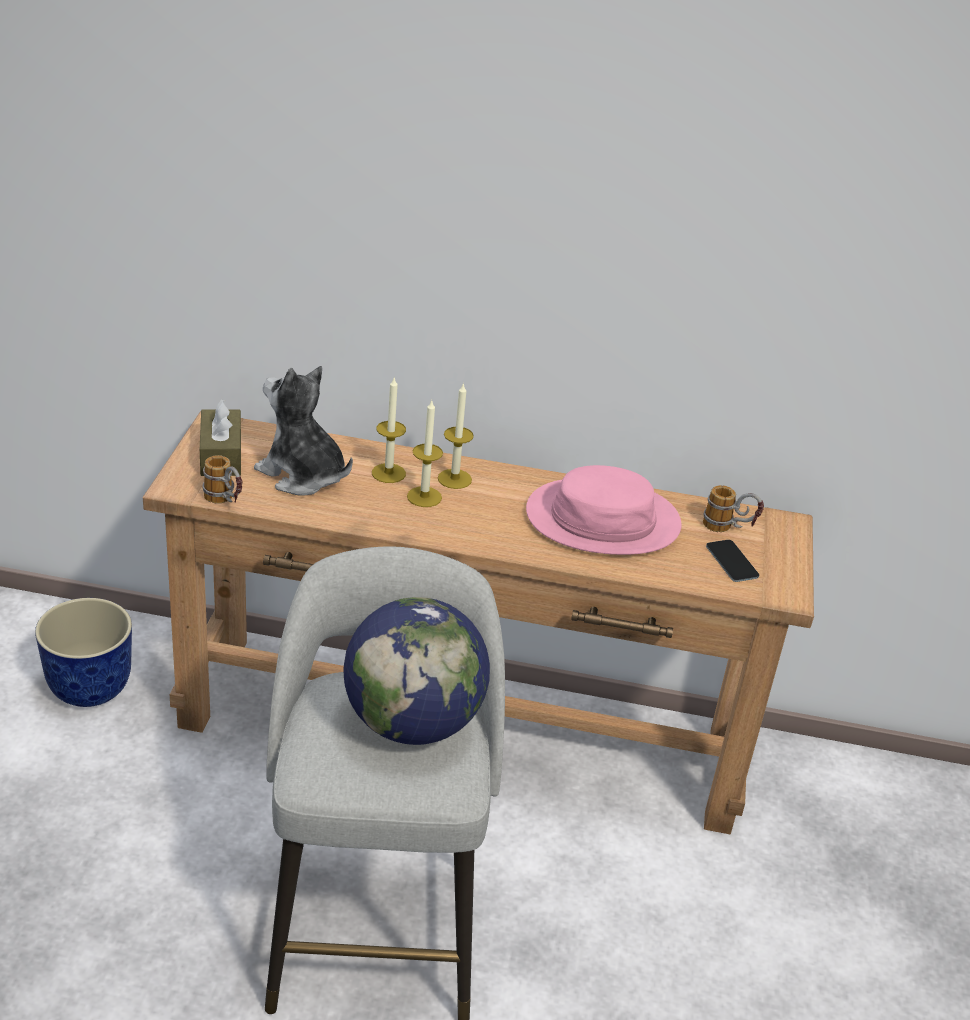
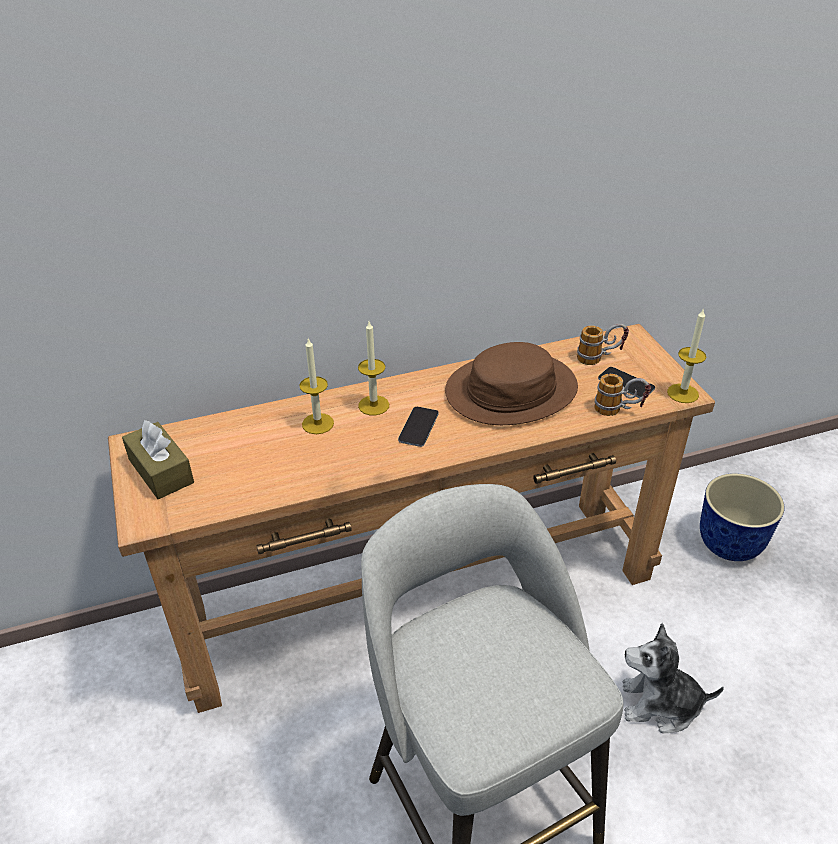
camera: 25 degrees left, 5 degrees up
planter [35,598,132,707] -> planter moved to [700,473,785,561]
mug [202,455,242,504] -> mug moved to [594,374,651,416]
plush toy [254,366,353,496] -> plush toy moved to [623,623,724,733]
globe [343,597,490,745] -> none
candle [407,401,443,507] -> candle moved to [667,308,706,403]
pink hat [526,465,682,555] -> brown hat [445,342,578,425]
none -> phone [398,407,439,447]

